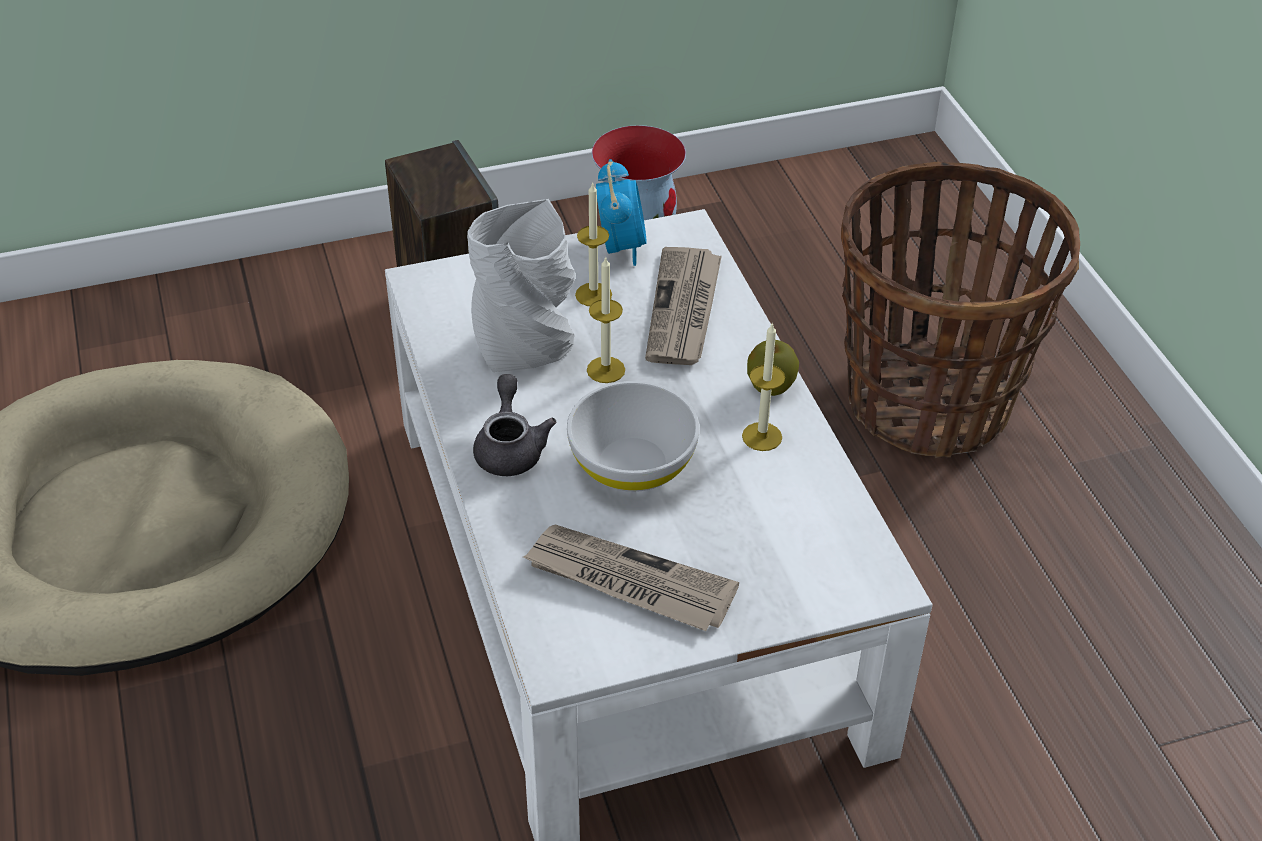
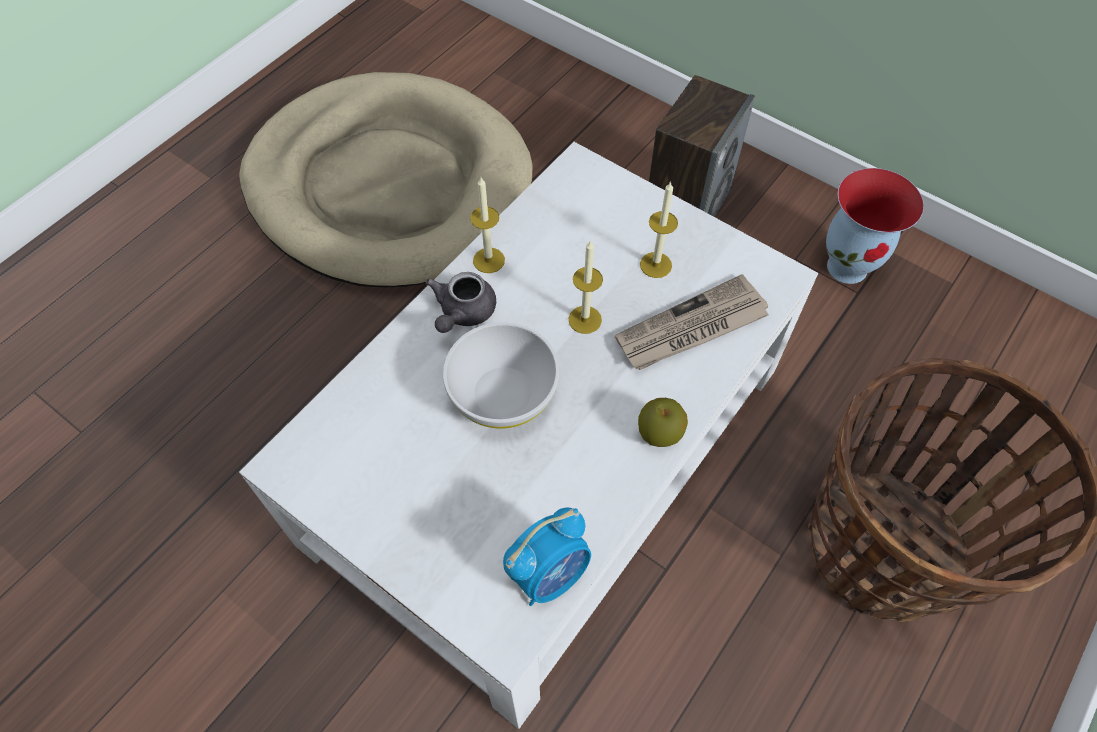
camera: 55 degrees right, 15 degrees up
grey vase [467,199,576,372] -> none
grey teapot [473,374,557,476] -> grey teapot turned 150 degrees clockwise [426,272,496,333]
newspaper [523,525,739,631] -> none
alarm clock [596,159,647,266] -> alarm clock moved to [503,508,591,606]
candle [742,322,785,451] -> candle moved to [470,177,505,273]

